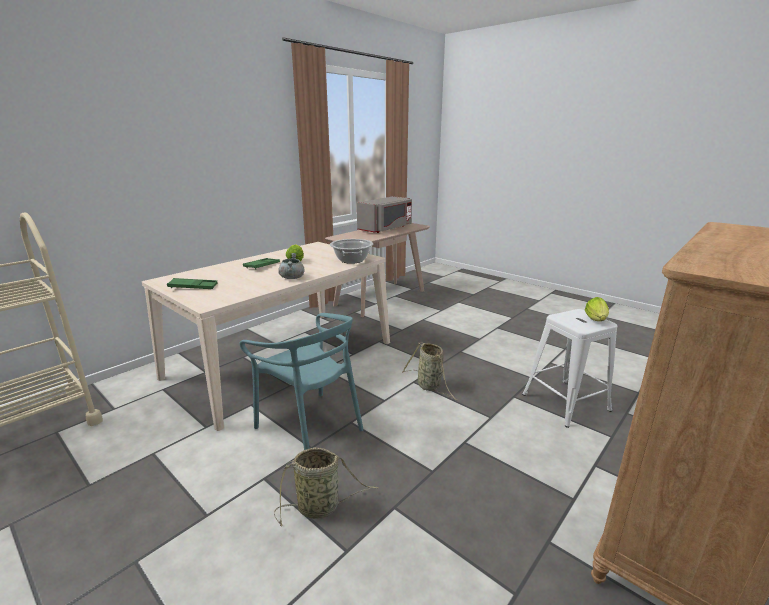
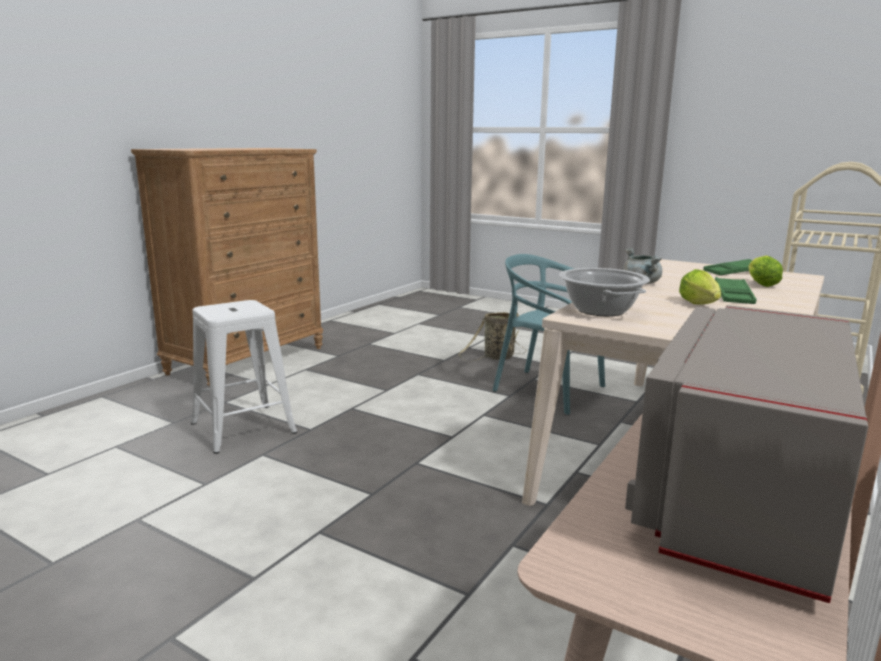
camera: 170 degrees right, 5 degrees down
basket [402,342,457,400] -> none
lettuce [585,297,609,321] -> lettuce moved to [748,255,783,287]

